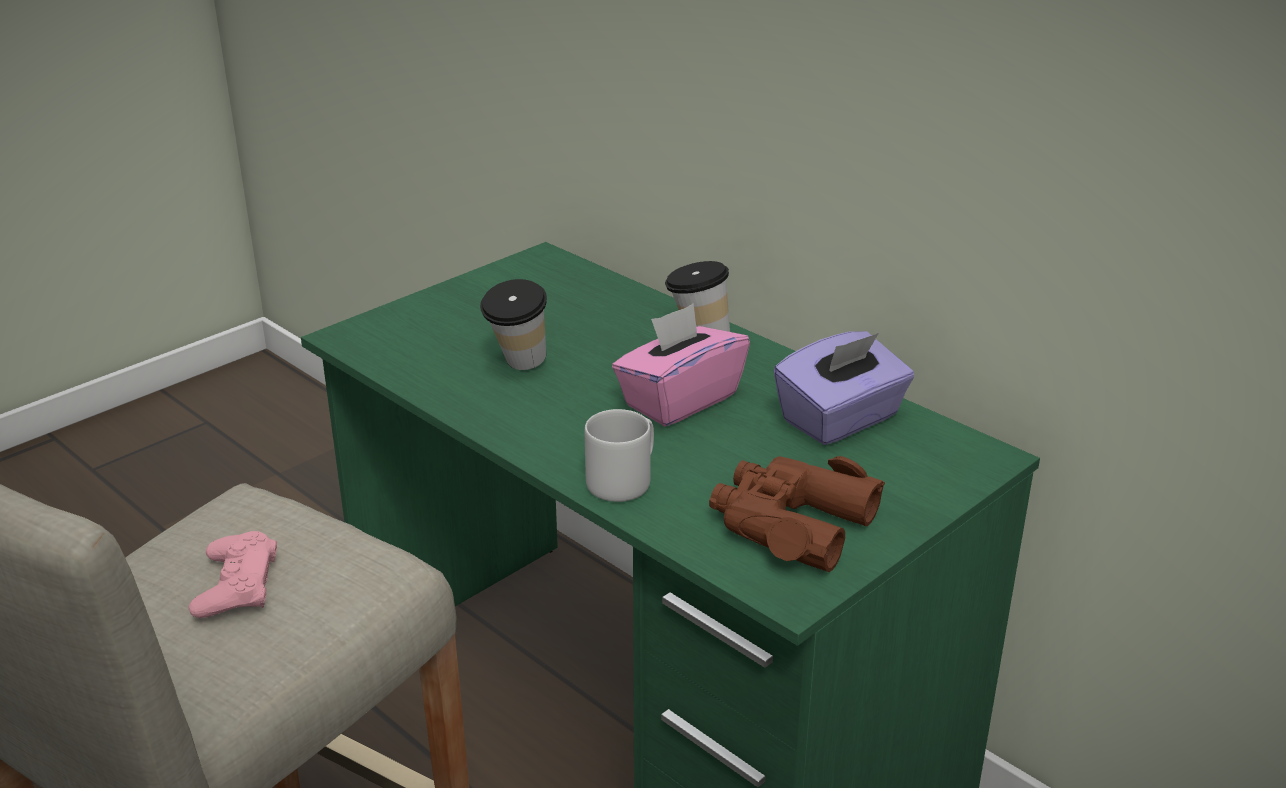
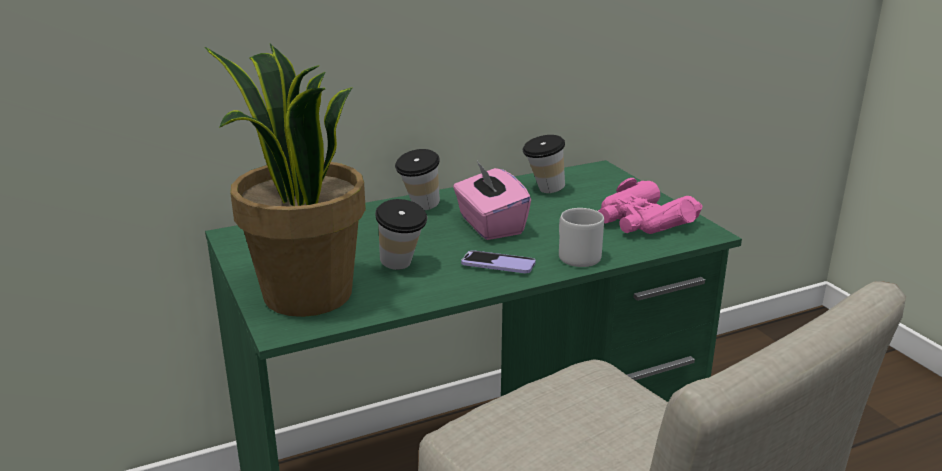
camera: 70 degrees left, 5 degrees down
pink game controller [189,531,277,618] -> none
brown binoculars [709,456,885,572] -> pink binoculars [598,178,703,234]
purple tissue box [774,331,914,445] -> cup [522,135,565,193]
none -> potted plant [204,44,366,317]
none -> phone [461,250,536,273]

